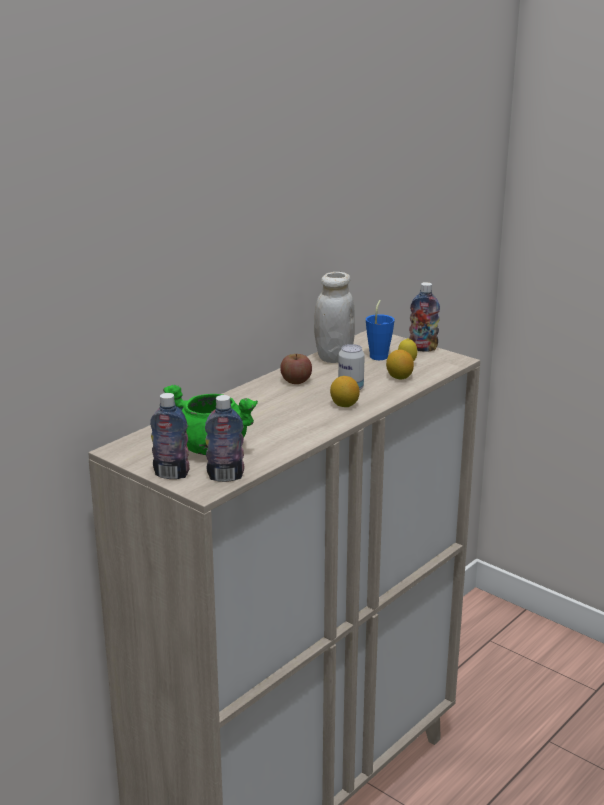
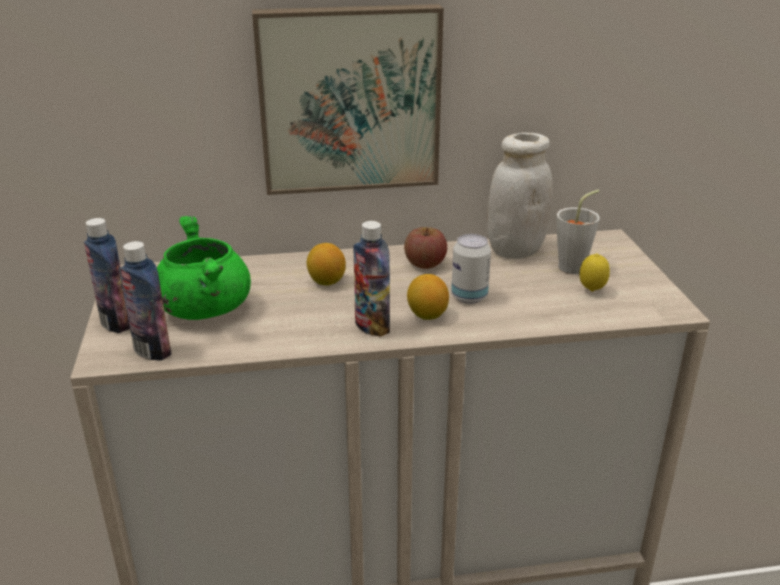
camera: 40 degrees right, 5 degrees up
blue cup [366,300,395,360] -> grey cup [557,190,600,274]
lemon [386,350,414,380] -> lemon moved to [307,243,346,286]
bottle [409,282,440,351] -> bottle moved to [353,221,390,337]
none -> picture [252,4,444,195]

